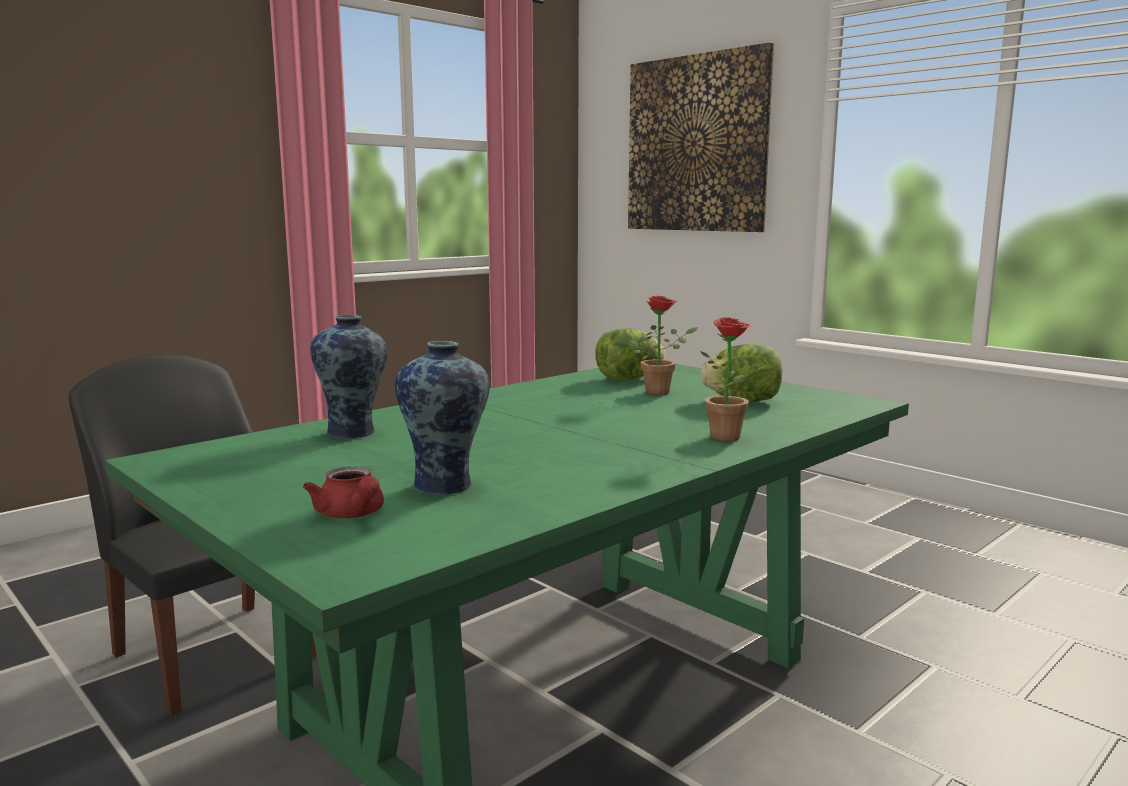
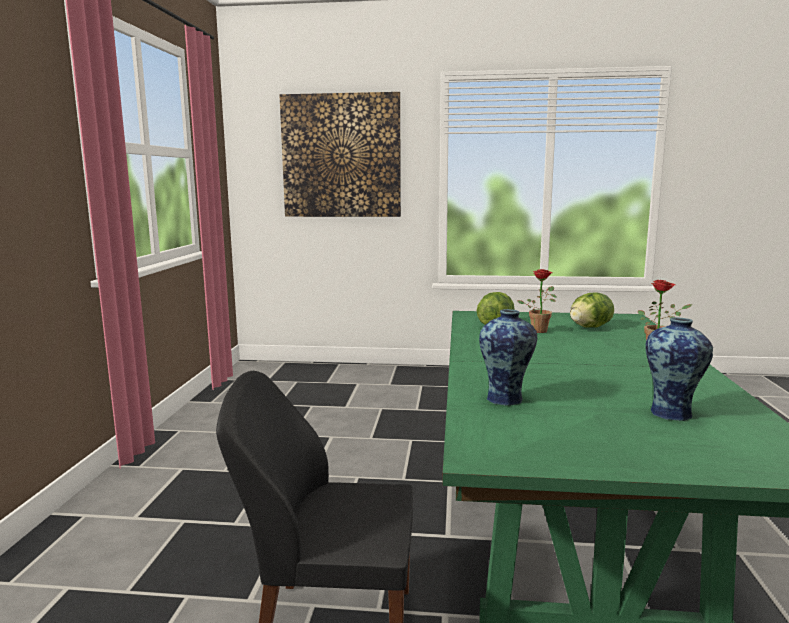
camera: 40 degrees left, 0 degrees up
red teapot [303,467,384,518] -> none

